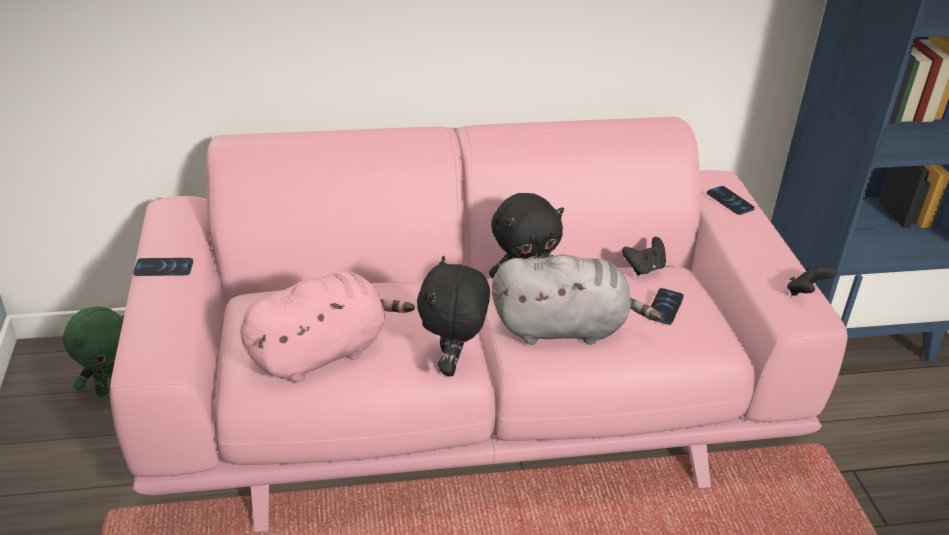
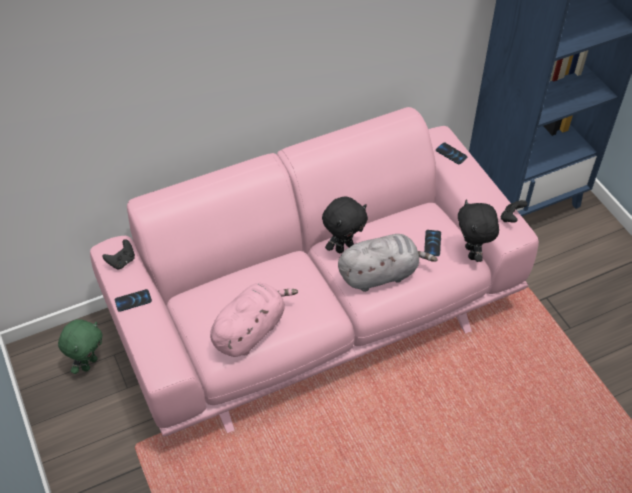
camera: 15 degrees left, 15 degrees up
black plush toy [417,256,490,376] -> black plush toy moved to [458,200,499,262]
black game controller [622,237,666,276] -> black game controller moved to [103,239,135,270]

